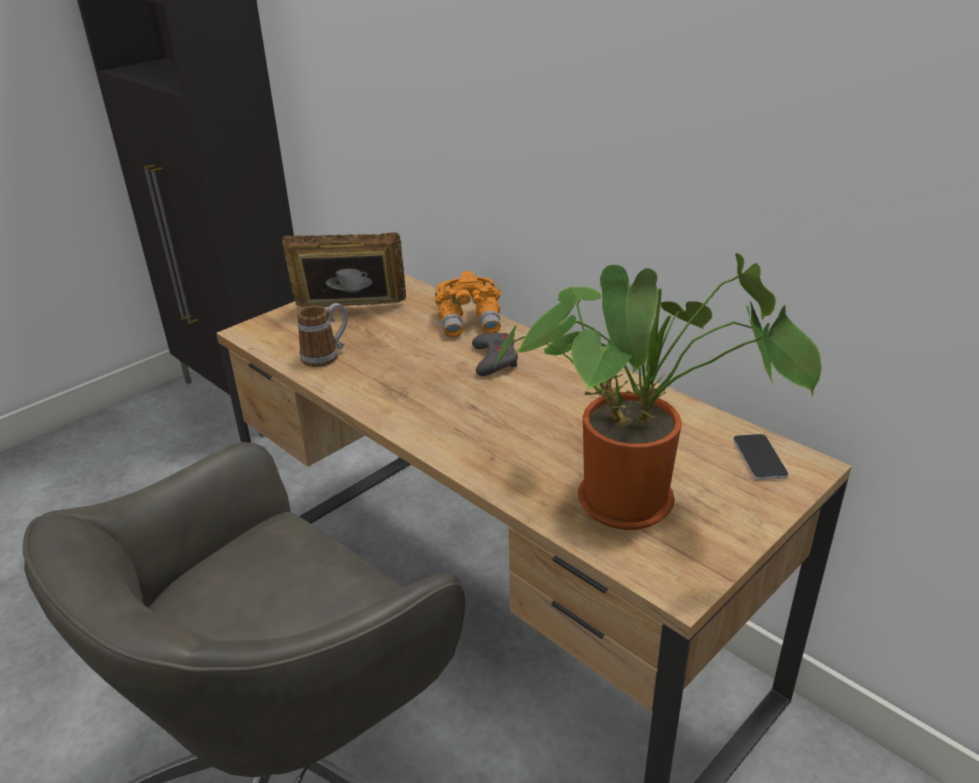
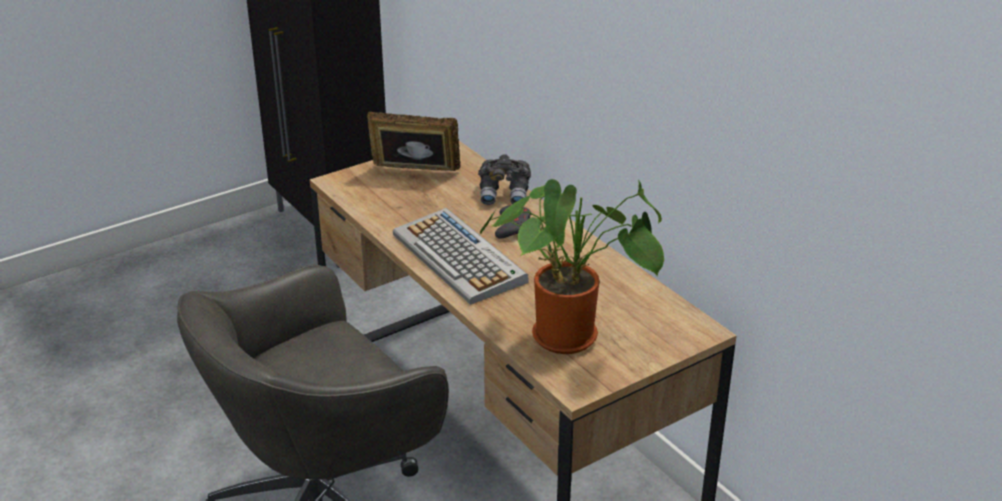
camera: 10 degrees right, 0 degrees up
mug [297,303,348,367] -> none
orange binoculars [435,271,501,337] -> grey binoculars [478,154,531,205]
phone [733,434,789,480] -> none
none -> keyboard [393,208,529,305]

